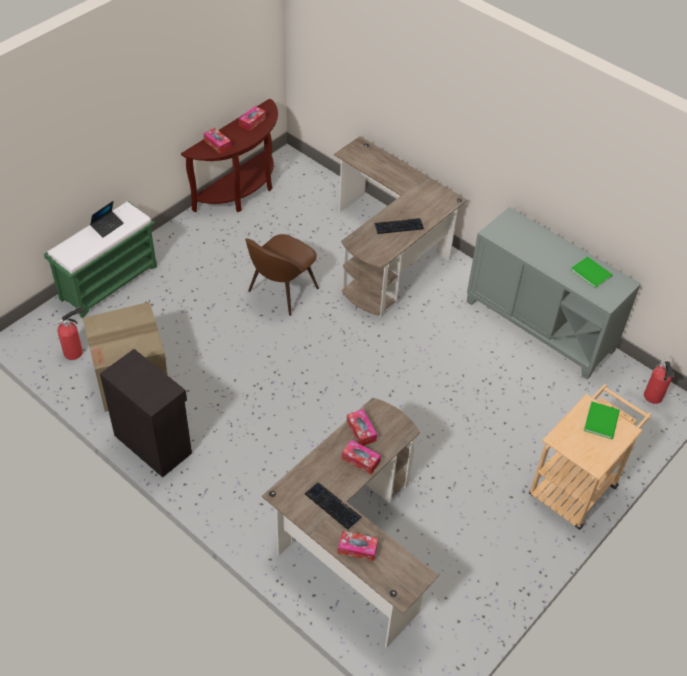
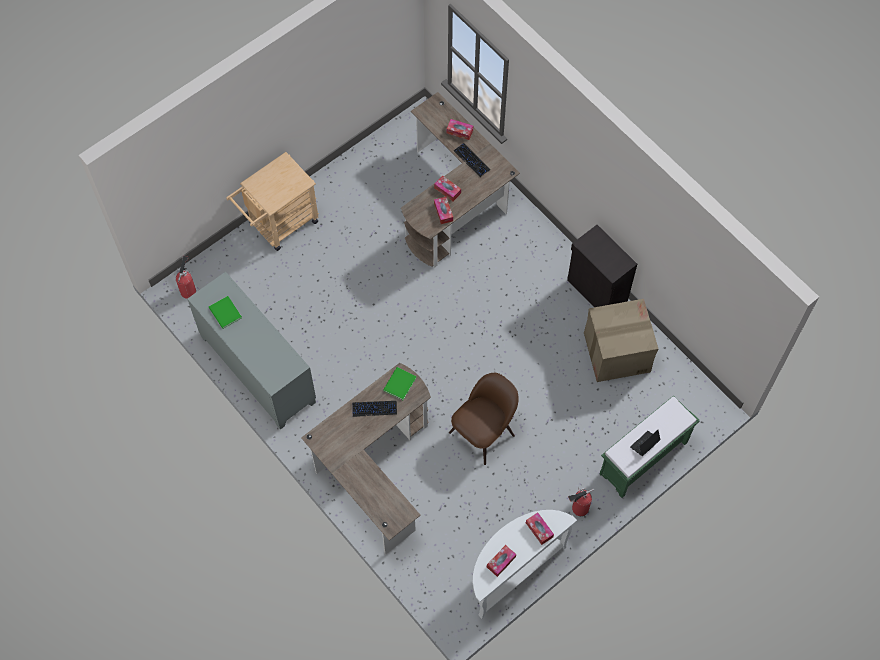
camera: 170 degrees left, 15 degrees up
fire extinguisher [53,306,84,360] -> fire extinguisher moved to [568,488,594,516]
brown console table [181,99,278,212] -> white console table [473,510,577,619]
green book [584,401,620,439] -> green book moved to [383,367,417,400]

